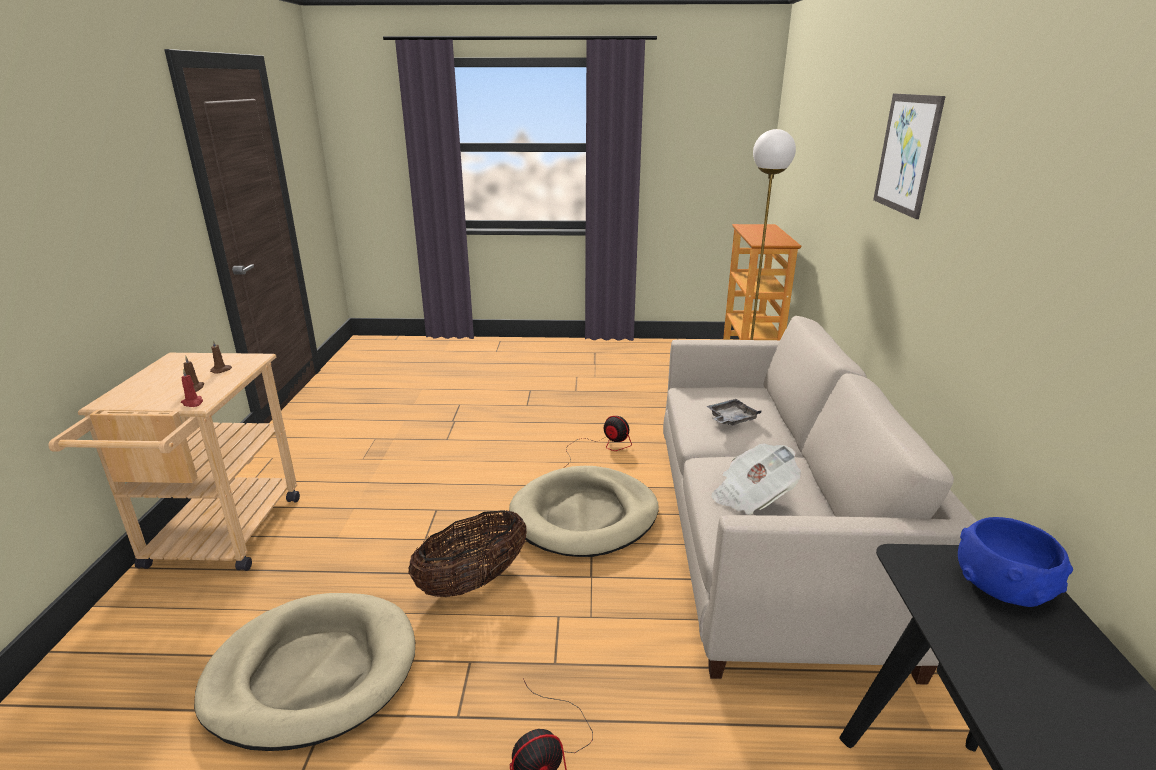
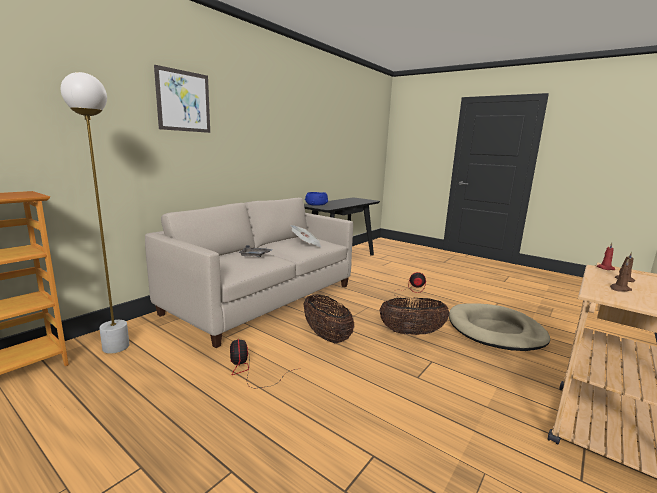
camera: 145 degrees left, 10 degrees down
beige dog bed [509,466,659,557] -> basket [304,294,354,343]

